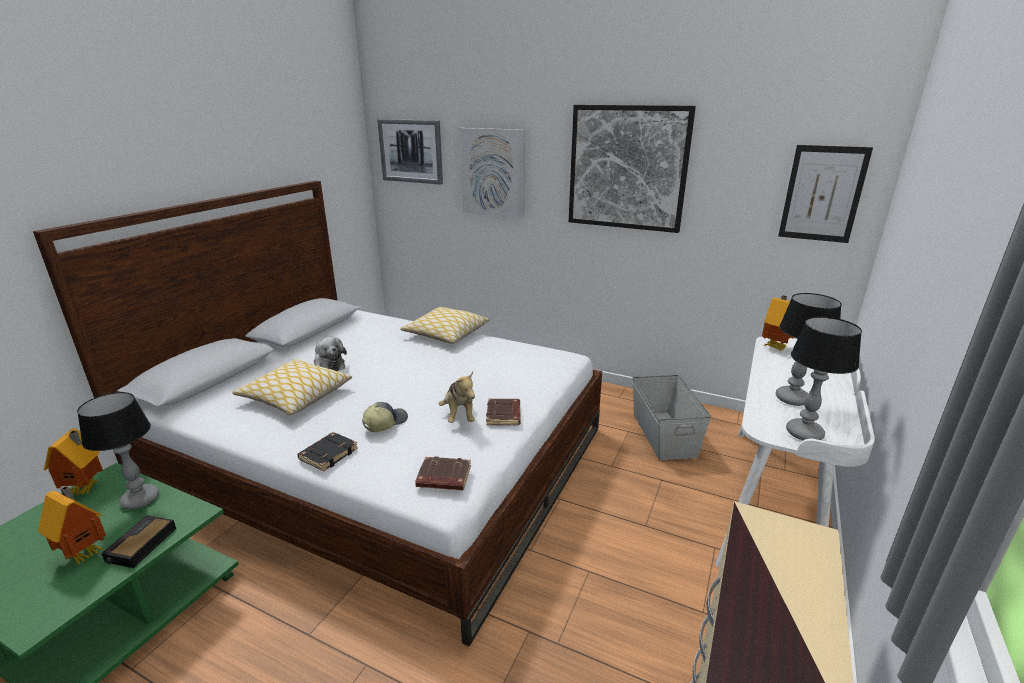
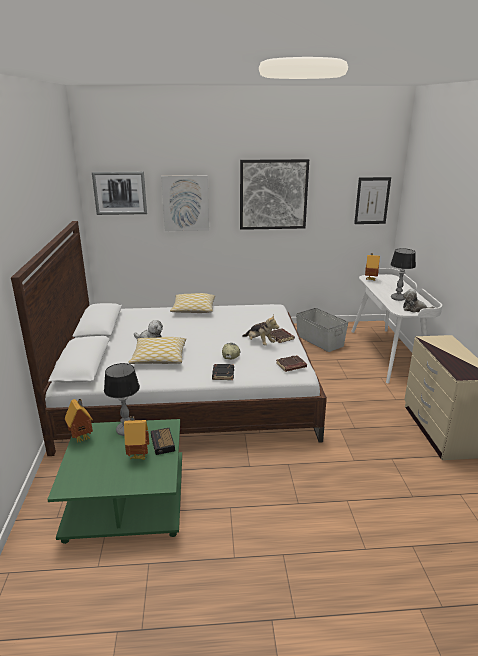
camera: 30 degrees left, 0 degrees up
table lamp [786,317,862,440] -> plush toy [403,289,435,313]

